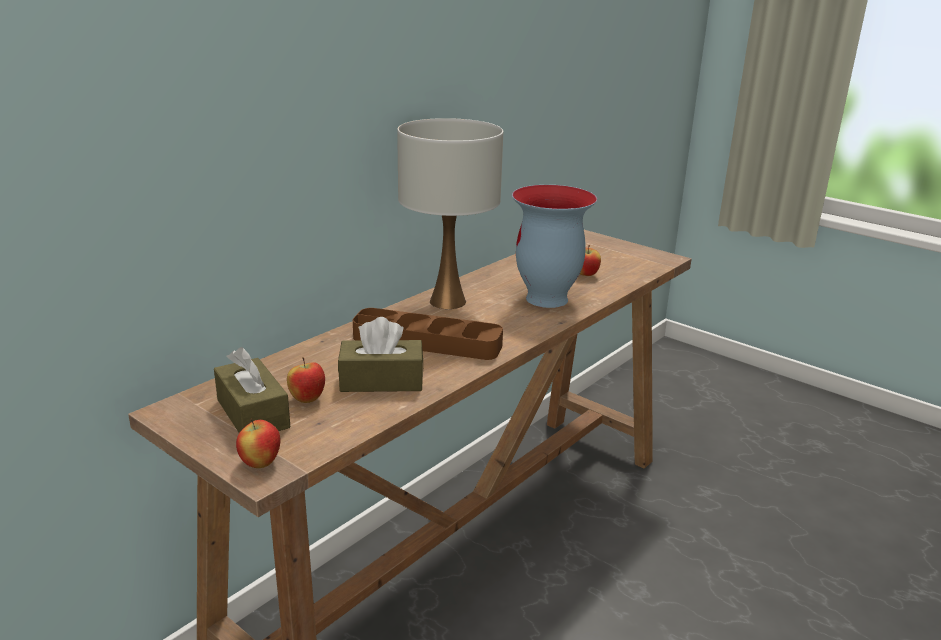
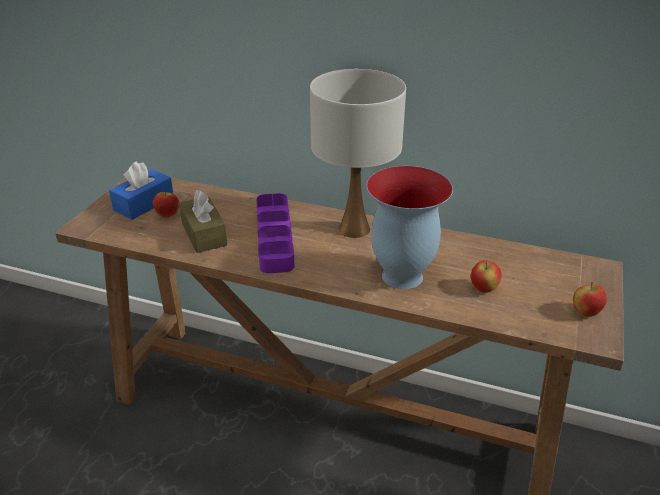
camera: 70 degrees right, 10 degrees up
brown tissue box [214,347,290,433] -> blue tissue box [109,161,173,220]
apple [236,419,281,468] -> apple moved to [573,282,607,317]
brown tray [353,308,503,360] -> purple tray [257,193,295,273]

